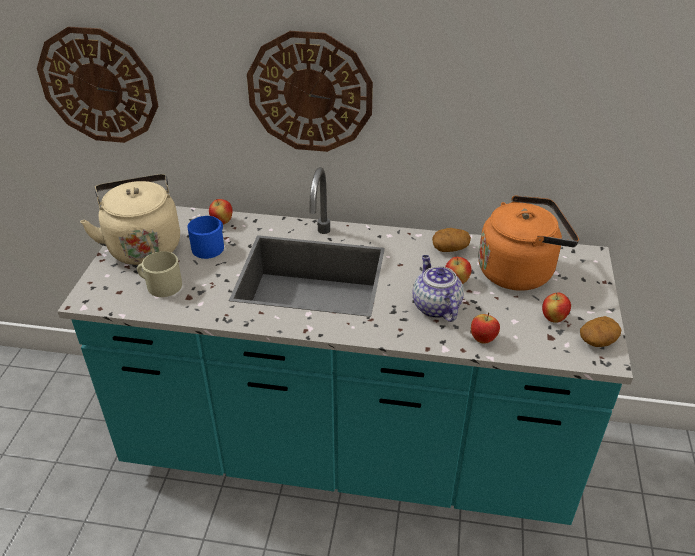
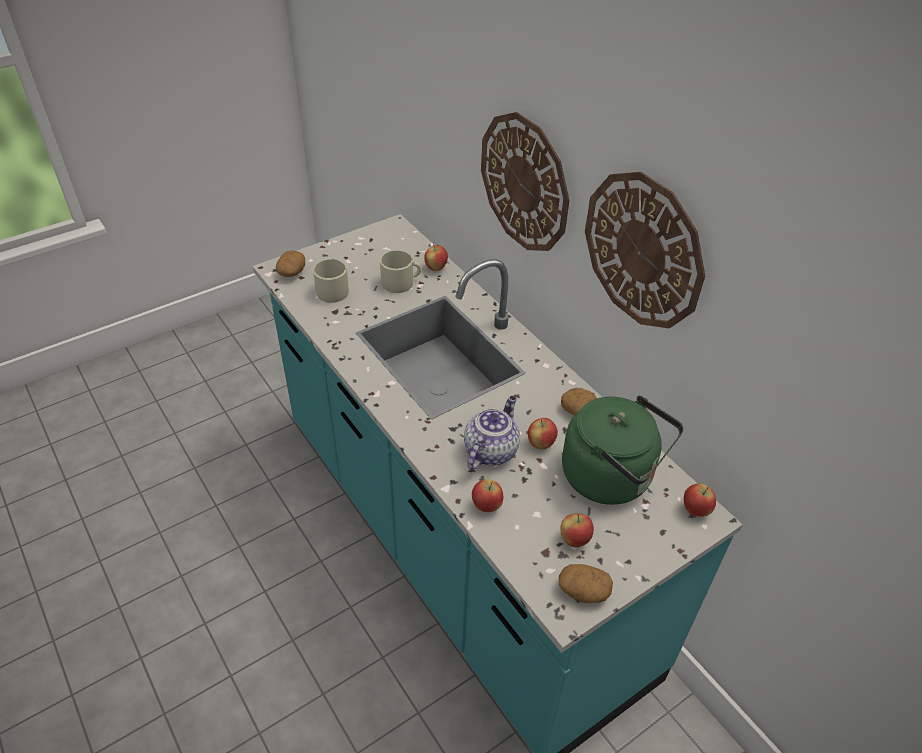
camera: 45 degrees right, 5 degrees up
wall clock [37,26,158,143] -> wall clock moved to [585,172,705,328]
beige kettle [80,174,180,265] -> none
blue mug [187,216,224,259] -> beige mug [380,250,422,293]
orange kettle [478,195,579,291] -> green kettle [562,395,683,505]
none -> potato [276,250,305,277]
none -> apple [684,484,716,517]

